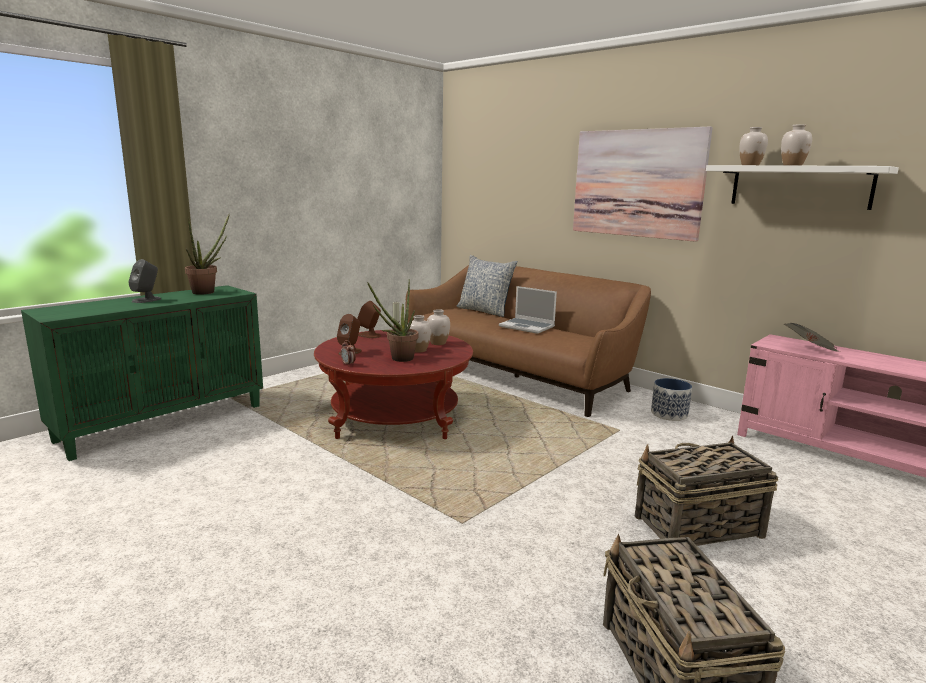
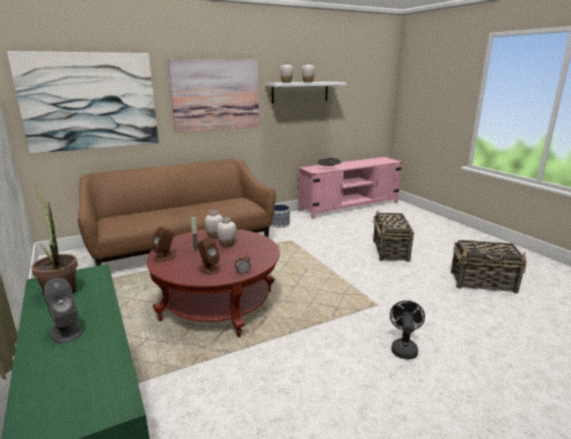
camera: 70 degrees left, 5 degrees up
potted plant [367,279,418,362] -> none
pillow [457,255,518,317] -> none
laptop [499,286,557,334] -> none
none -> picture [7,51,159,153]
none -> black fan [390,301,425,359]

